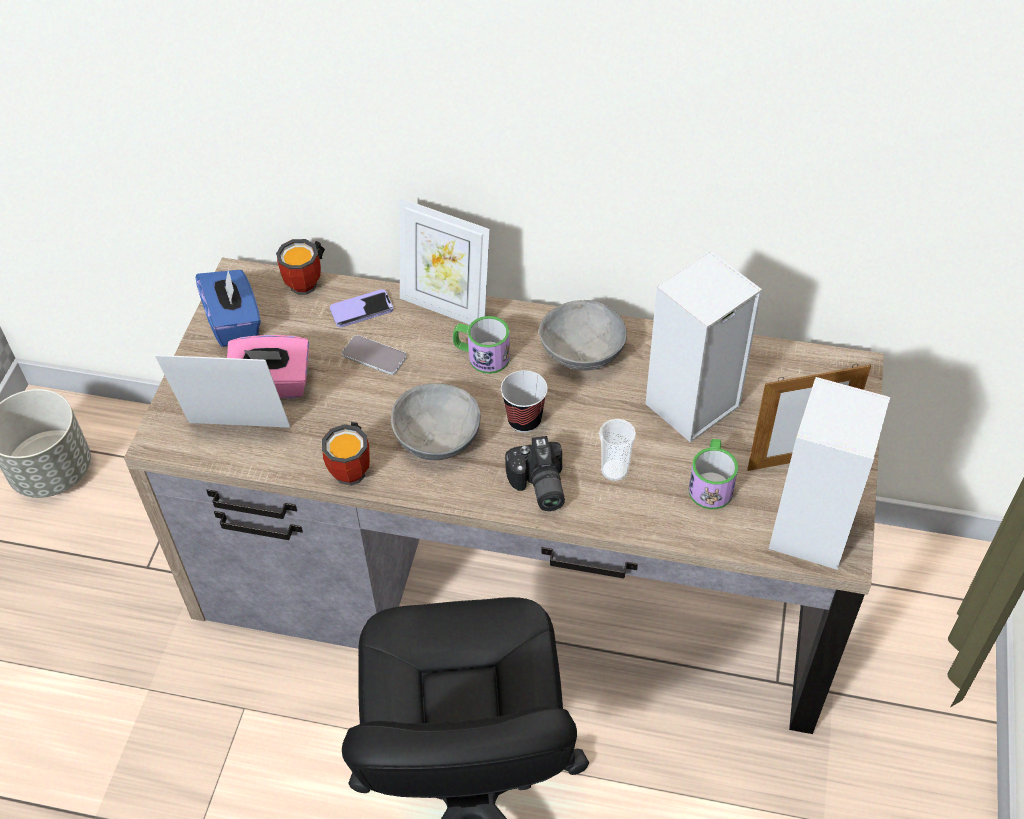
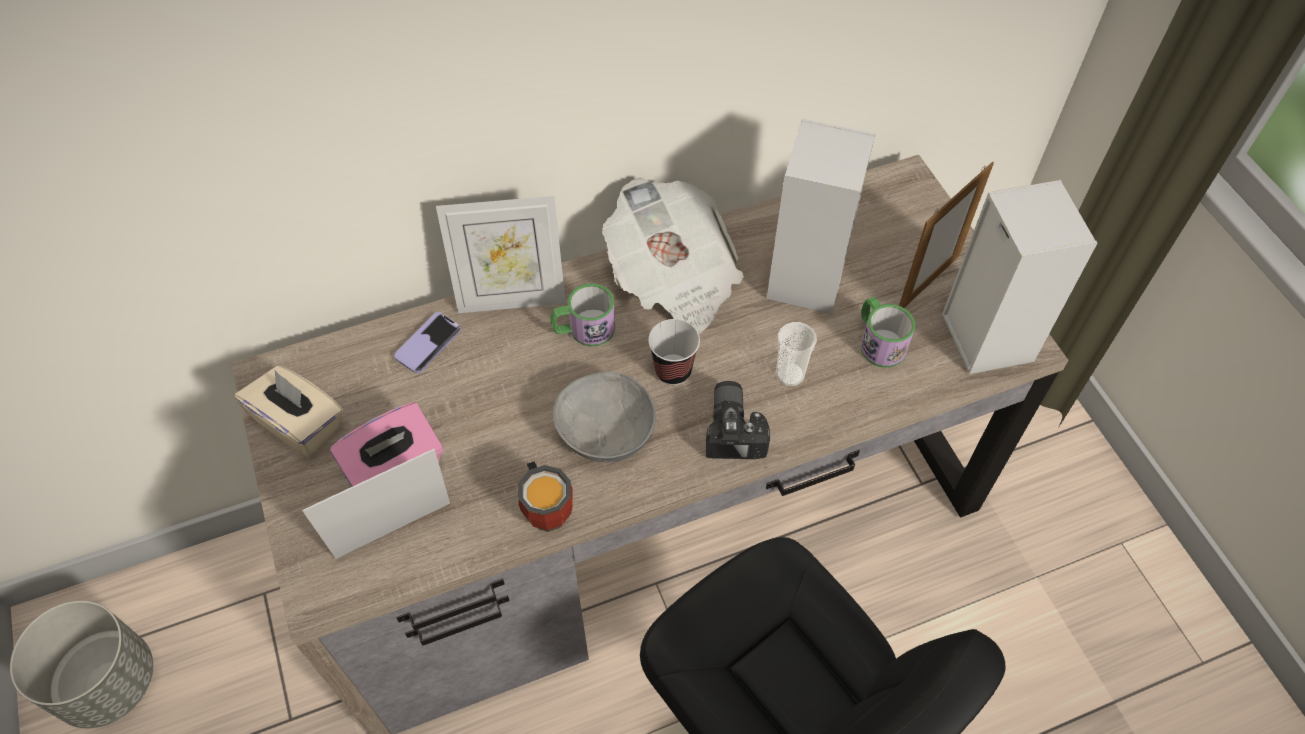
camera: 35 degrees left, 5 degrees up
blue tissue box [196,268,261,347] -> beige tissue box [235,366,343,458]
mug [276,239,325,295] -> none
phone [342,335,407,375] -> none
camera [505,436,565,511] -> camera turned 135 degrees counterclockwise [706,381,770,459]
grey bowl [539,300,627,370] -> newspaper [602,178,744,334]

